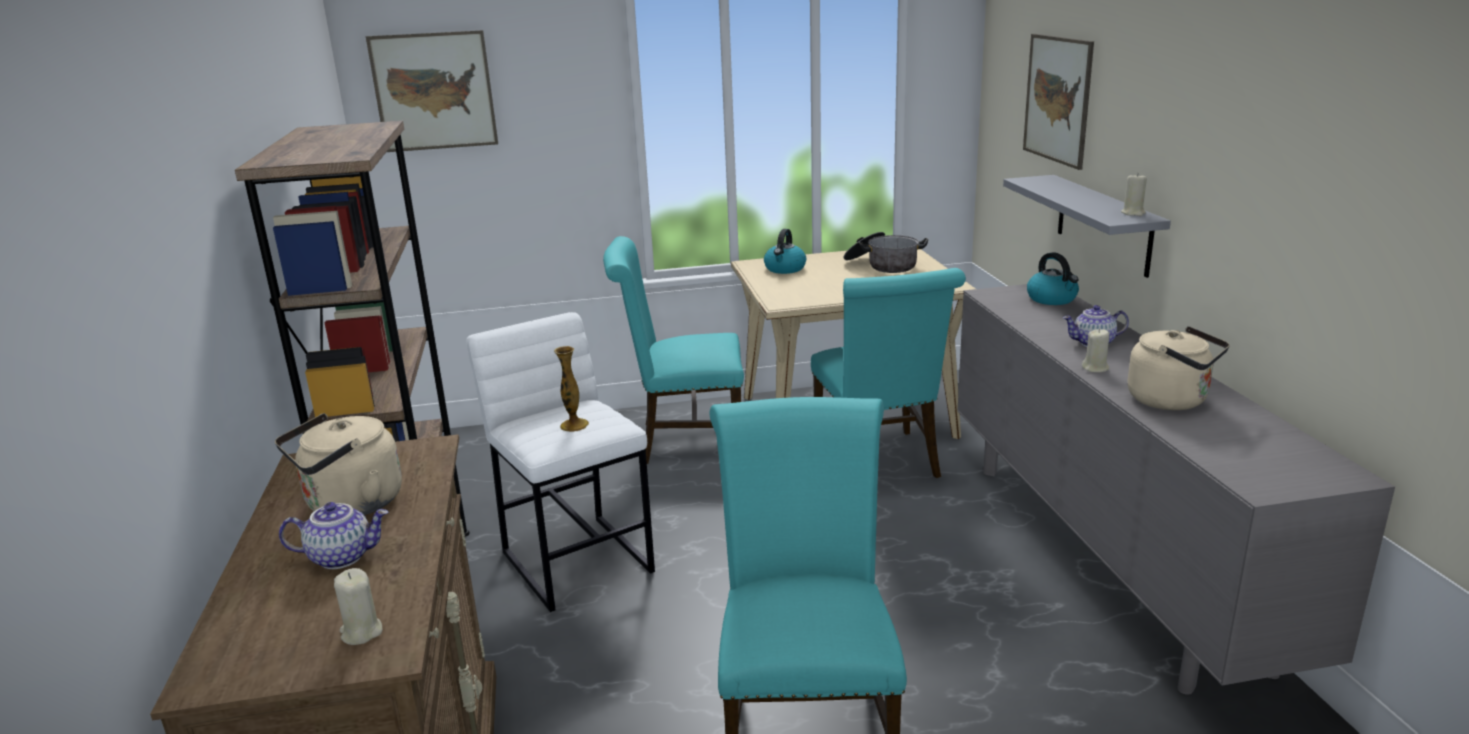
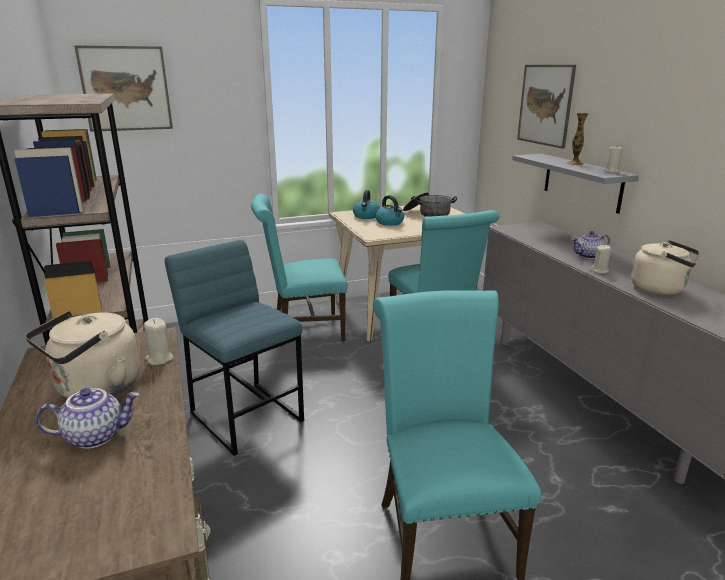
camera: 10 degrees left, 0 degrees up
beige candle [334,568,382,645] -> beige candle moved to [144,318,174,365]
white stool [466,312,655,612] -> blue stool [164,240,304,456]
vase [554,346,589,432] -> vase moved to [567,113,589,165]
kettle [1027,252,1079,305] -> kettle moved to [376,195,404,226]

